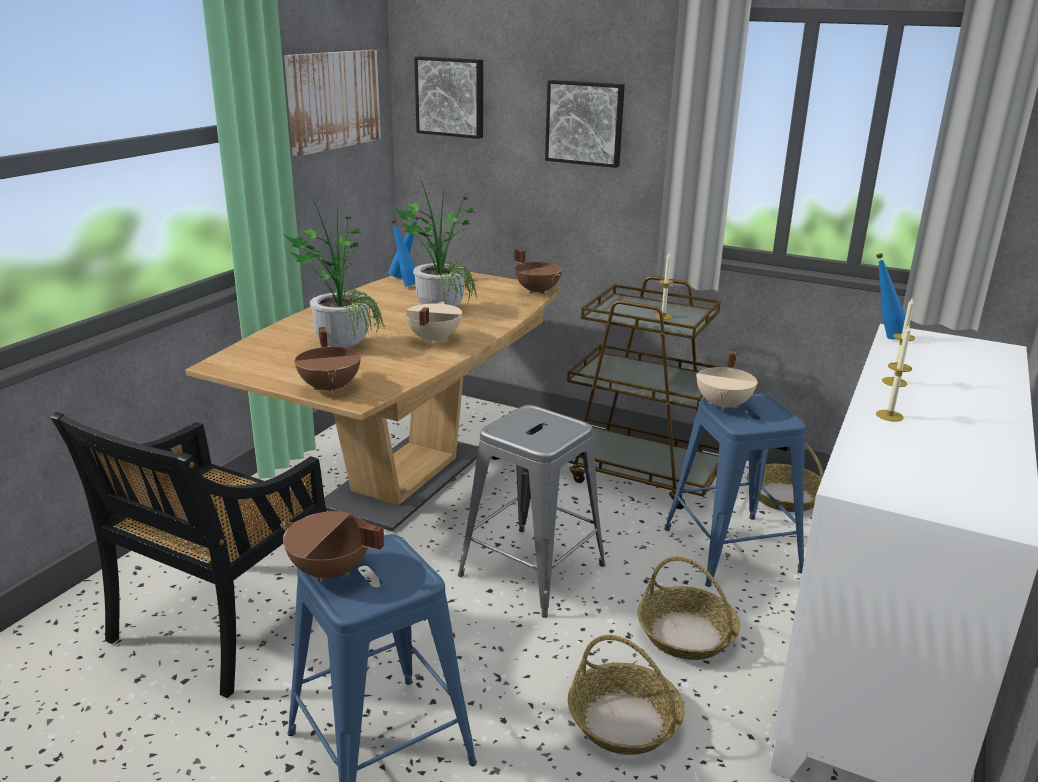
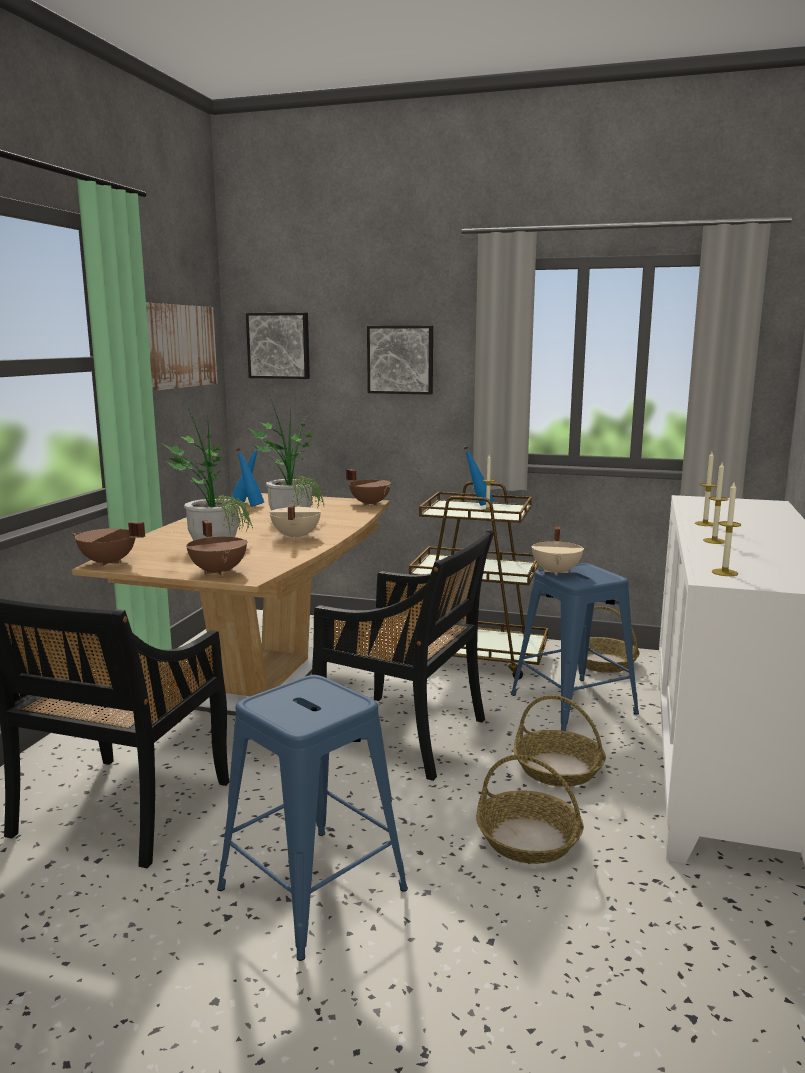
camera: 10 degrees left, 10 degrees down
brown cooking pot [280,511,385,582] -> brown cooking pot moved to [72,522,145,567]
grey stool [458,405,605,618] -> black chair [312,529,495,781]
blue bottle [876,253,906,339] -> blue bottle moved to [463,446,494,506]
none -> candle [712,483,741,576]

